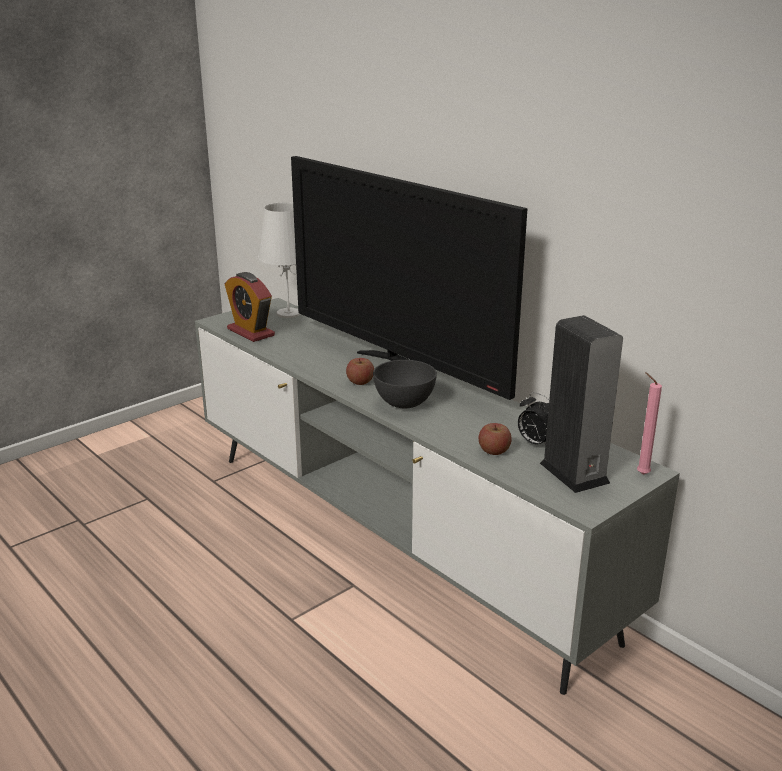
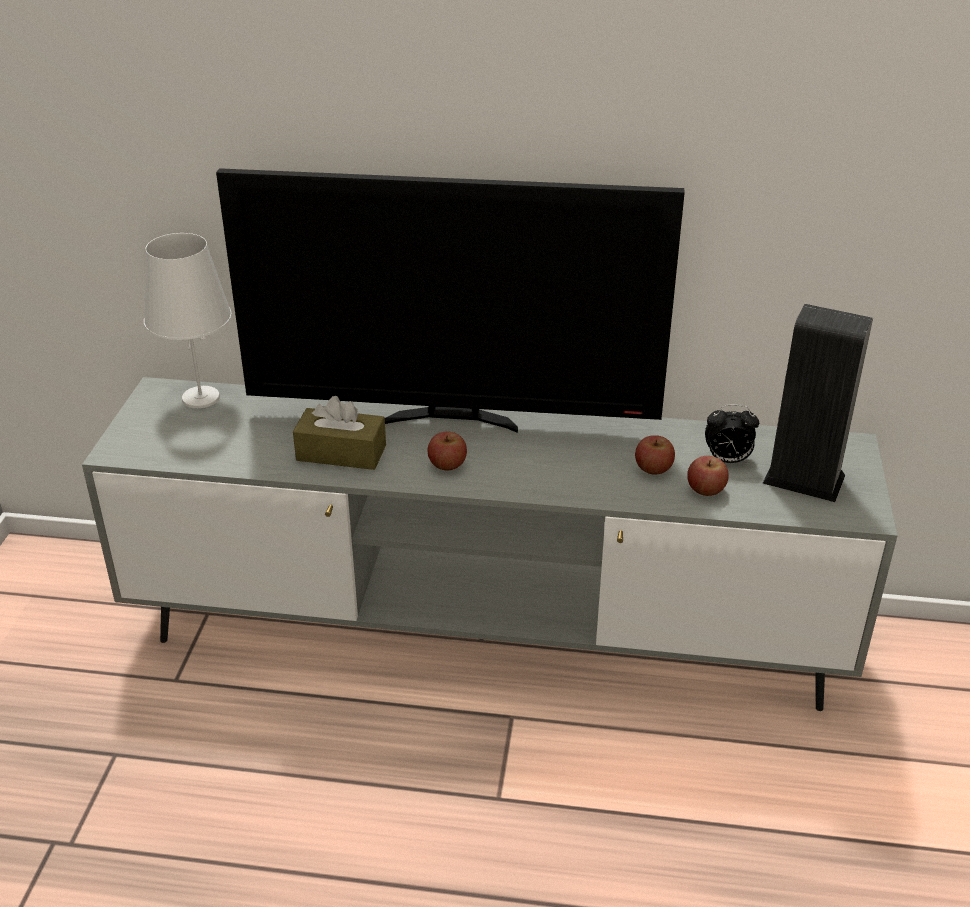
camera: 40 degrees left, 10 degrees up
alarm clock [225,272,275,342] -> none
grey bowl [373,360,437,408] -> none
pink candle [637,372,662,475] -> none
none -> brown tissue box [293,396,386,470]
none -> apple [635,435,675,475]

